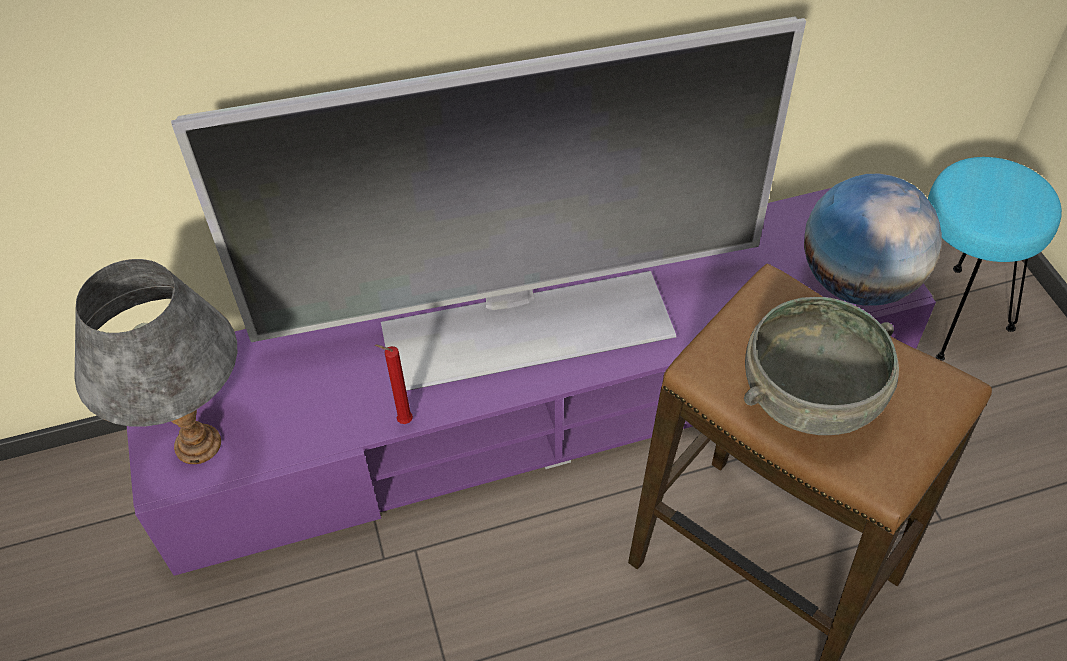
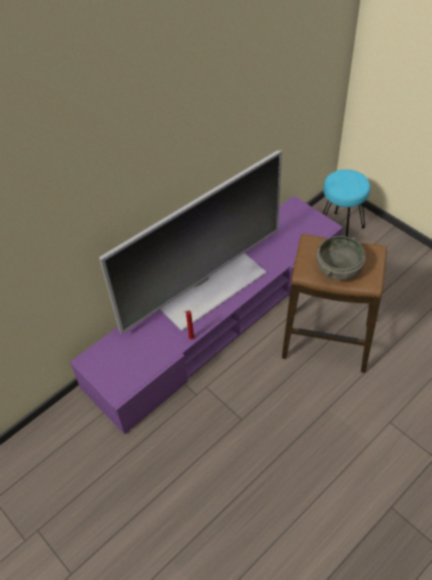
camera: 25 degrees left, 0 degrees up
grey table lamp [75,259,237,464] -> none
globe [804,174,942,306] -> none

